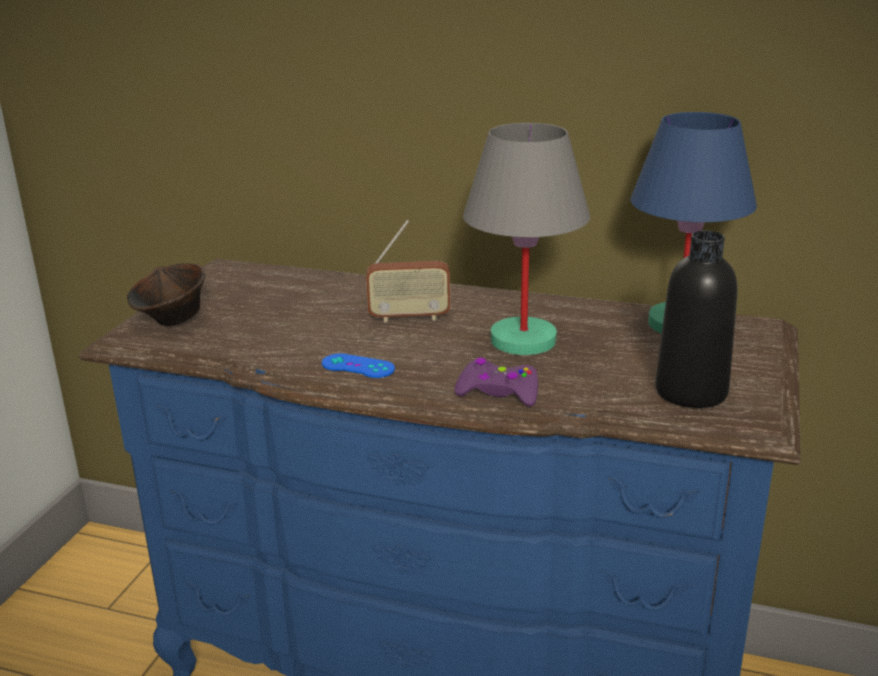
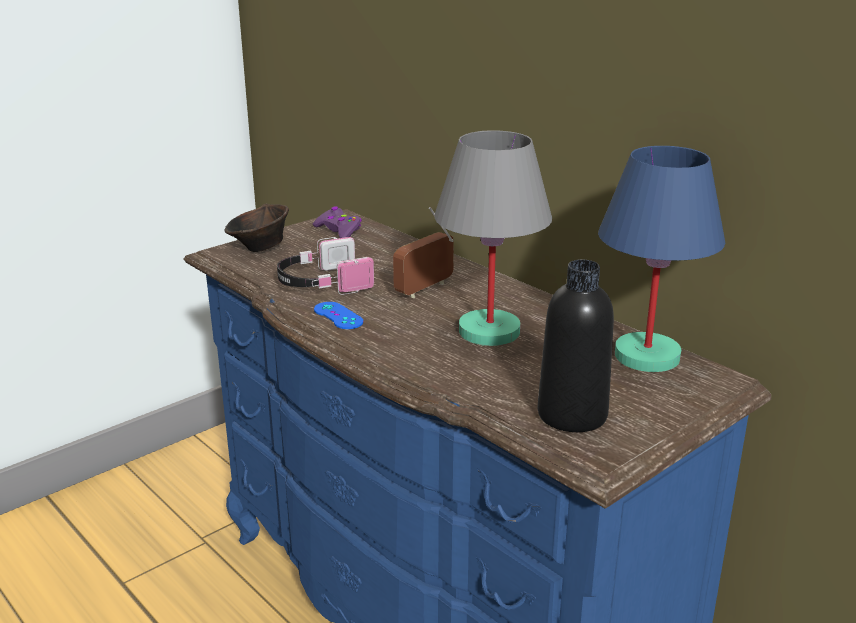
camera: 30 degrees right, 0 degrees up
radio [366,220,450,323] -> radio turned 105 degrees clockwise [393,207,454,298]
purple game controller [455,358,538,406] -> purple game controller moved to [313,206,362,238]
none -> headphones [277,237,374,295]

